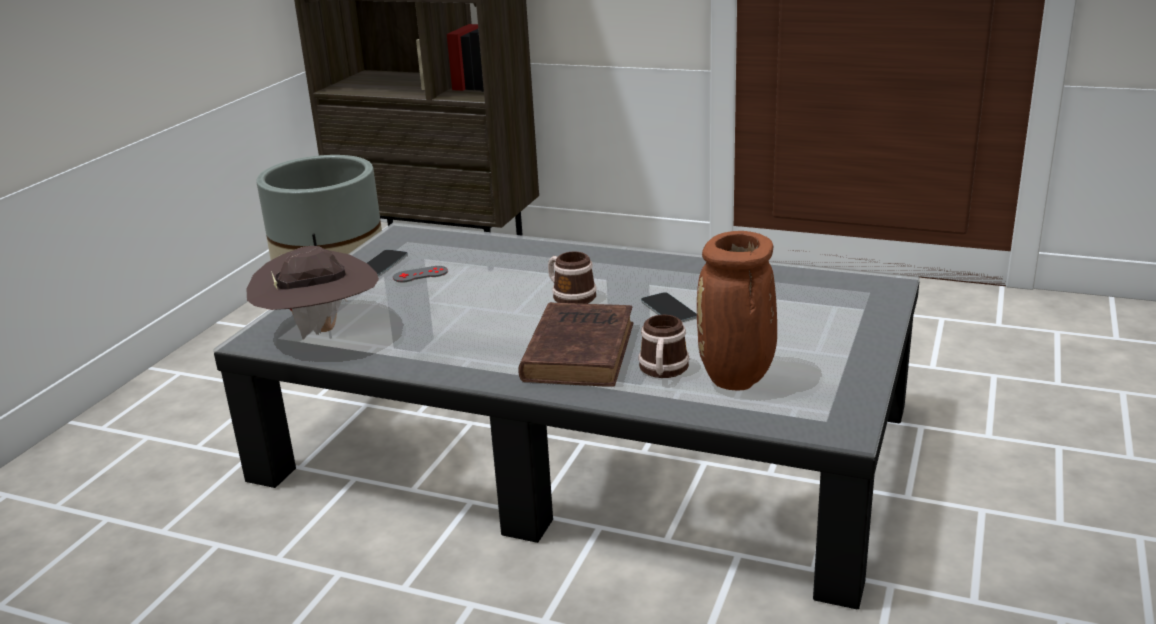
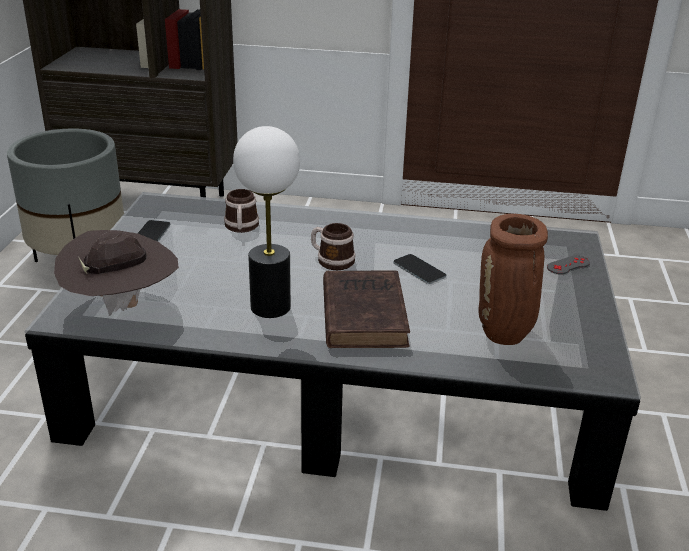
camera: 15 degrees left, 5 degrees up
grey game controller [393,266,448,282] -> grey game controller moved to [547,255,590,274]
mug [638,315,689,378] -> mug moved to [224,189,259,233]
none -> table lamp [233,126,300,318]

